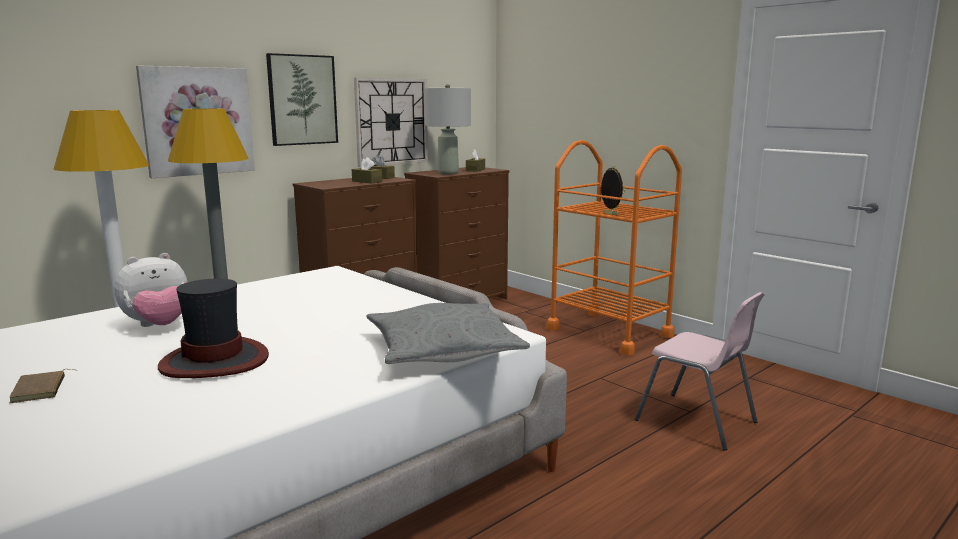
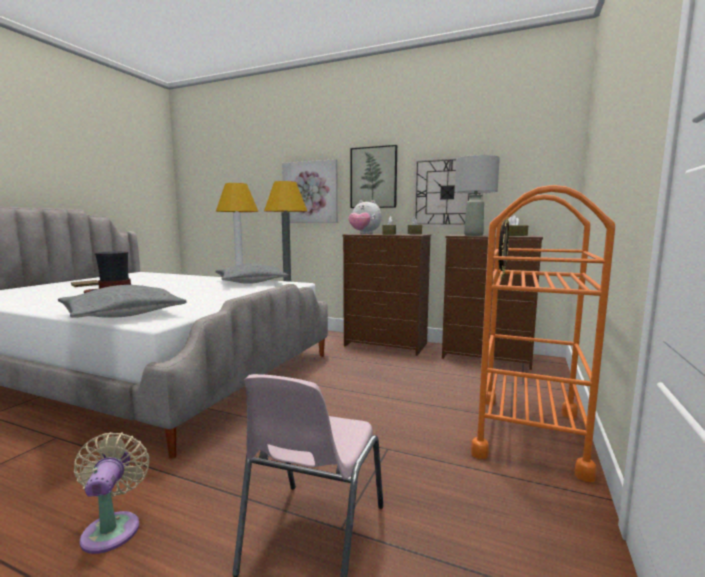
camera: 65 degrees right, 5 degrees down
plush toy [114,253,188,327] -> plush toy moved to [348,200,382,234]
none -> beige fan [74,432,149,554]
none -> grey pillow [216,263,289,284]

